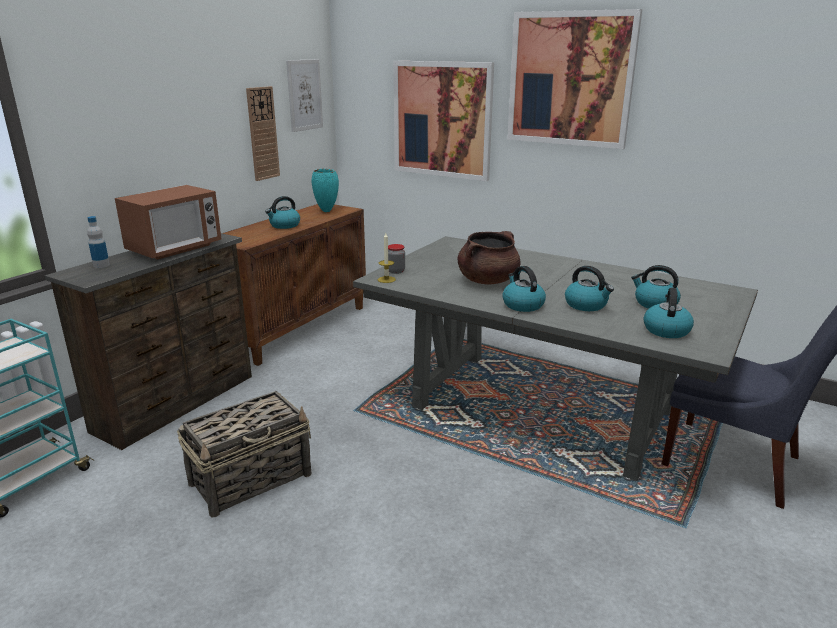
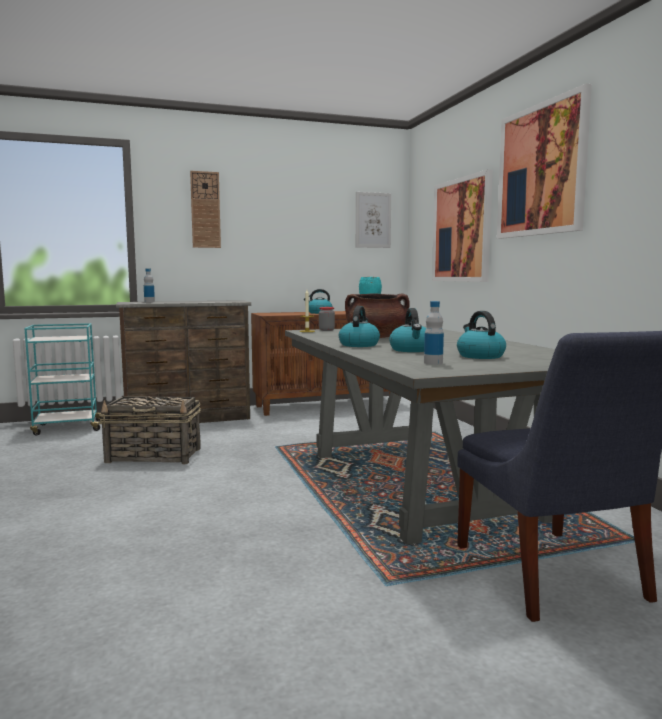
camera: 40 degrees right, 15 degrees down
microwave [115,185,222,260] -> none
wall clock [246,86,280,181] -> wall clock moved to [190,171,221,248]
kettle [644,288,694,338] -> bottle [424,301,444,365]

